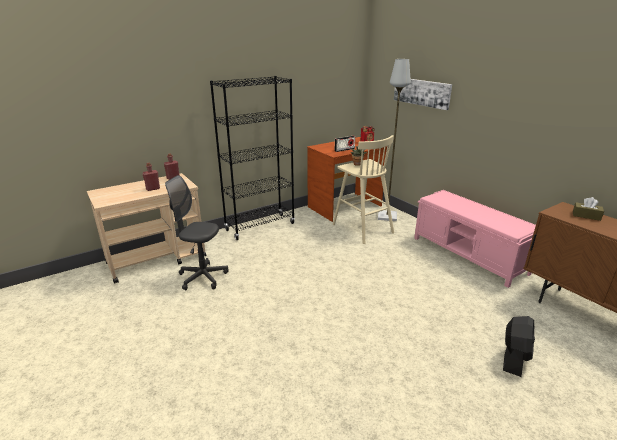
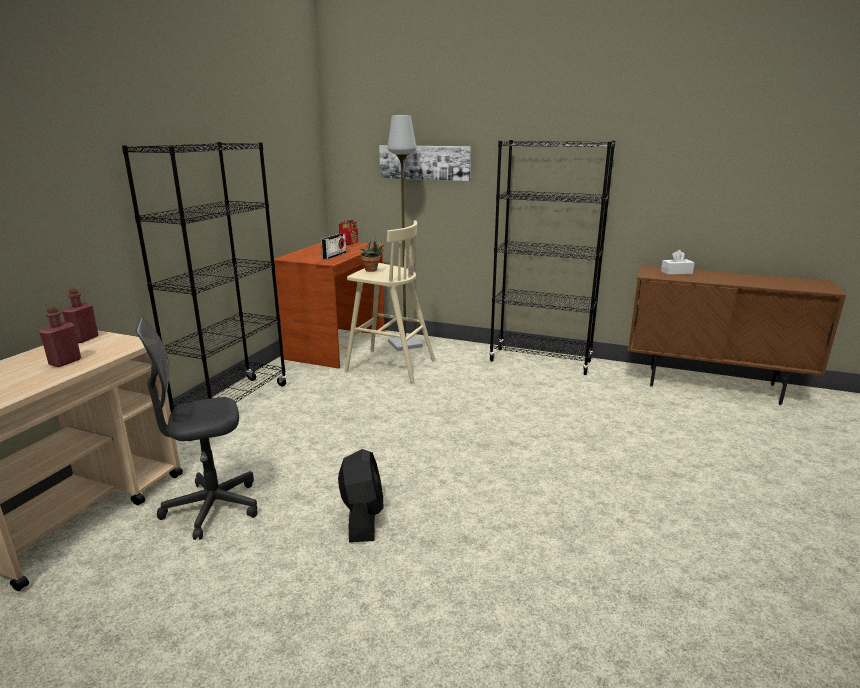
camera: 35 degrees left, 5 degrees down
pink bench [414,190,536,288] -> black bookcase [489,140,615,375]
black fan [503,316,535,377] -> black fan moved to [338,449,383,542]
brown tissue box [573,197,604,221] -> white tissue box [661,250,695,275]

